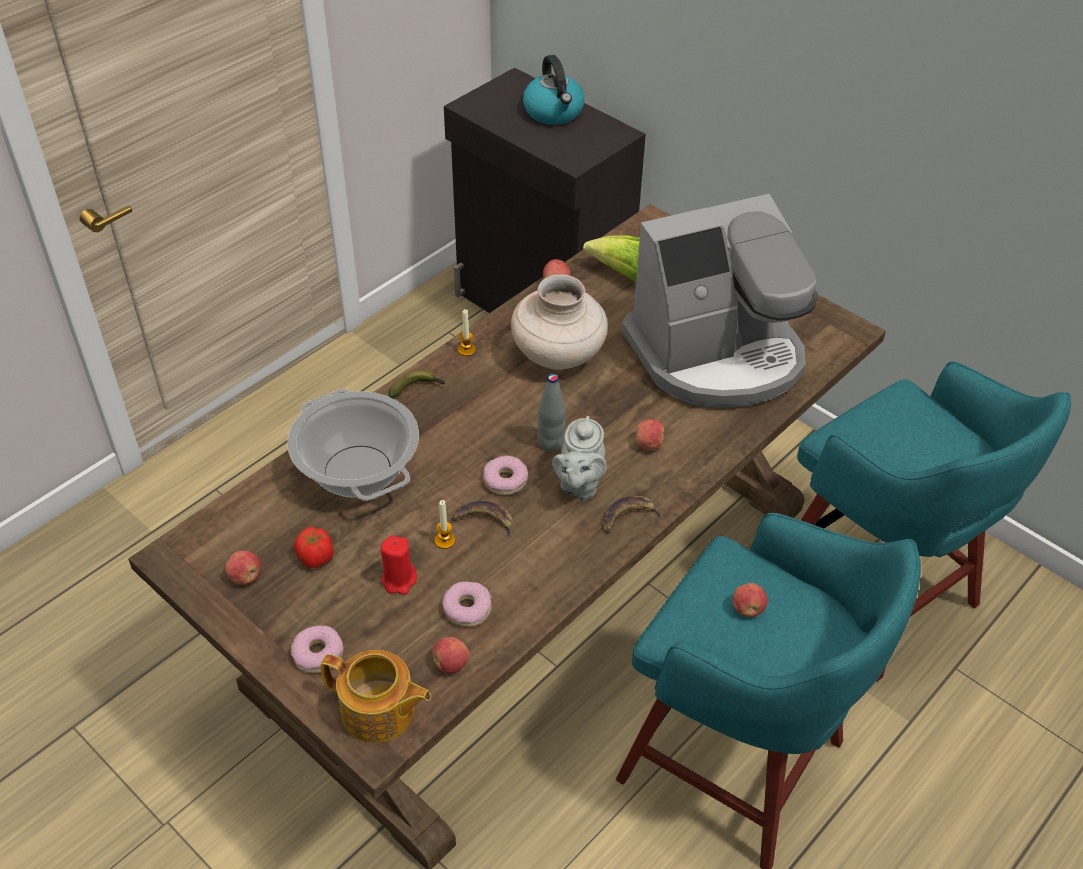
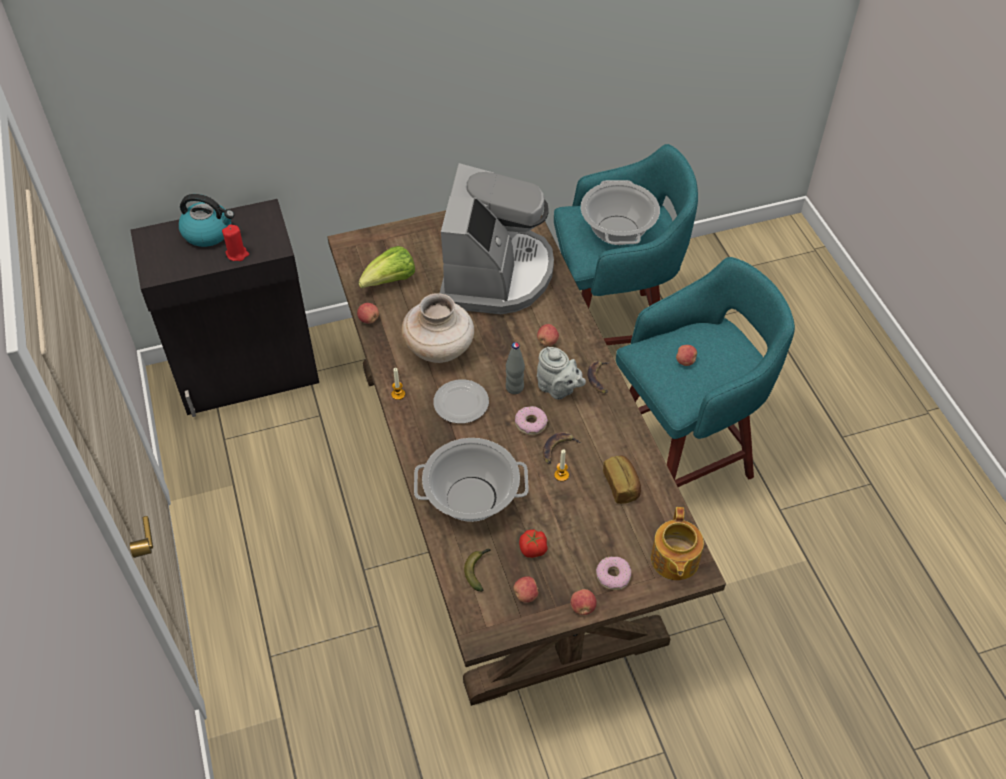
camera: 60 degrees left, 5 degrees up
teapot [321,650,431,743] -> teapot turned 135 degrees clockwise [651,507,704,580]
red candle [381,535,417,595] -> red candle moved to [222,225,249,261]
banana [389,370,445,399] -> banana moved to [464,548,490,592]
apple [432,637,469,674] -> apple moved to [571,589,597,615]
donut [442,581,491,627] -> bread [603,455,641,504]
none -> plate [433,379,489,424]
none -> cooking pot [581,180,660,245]

